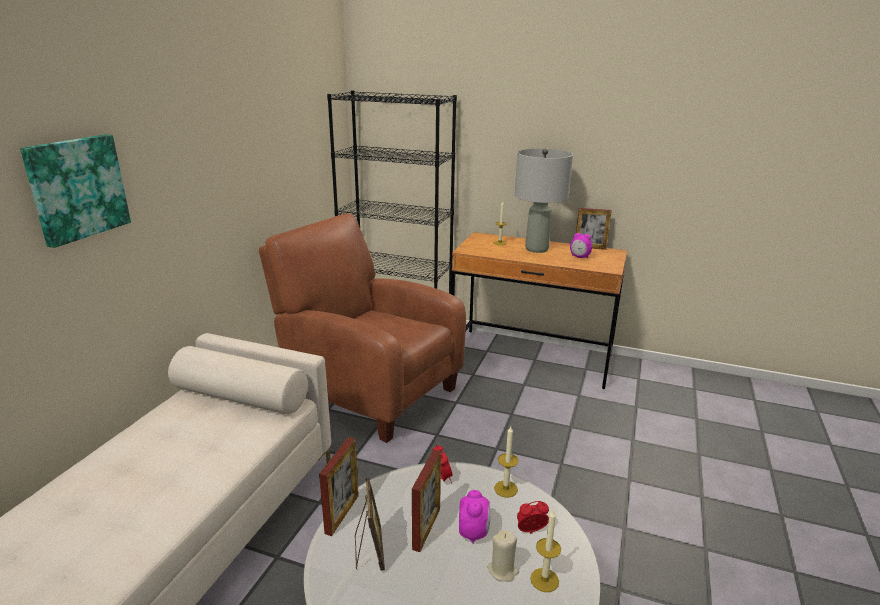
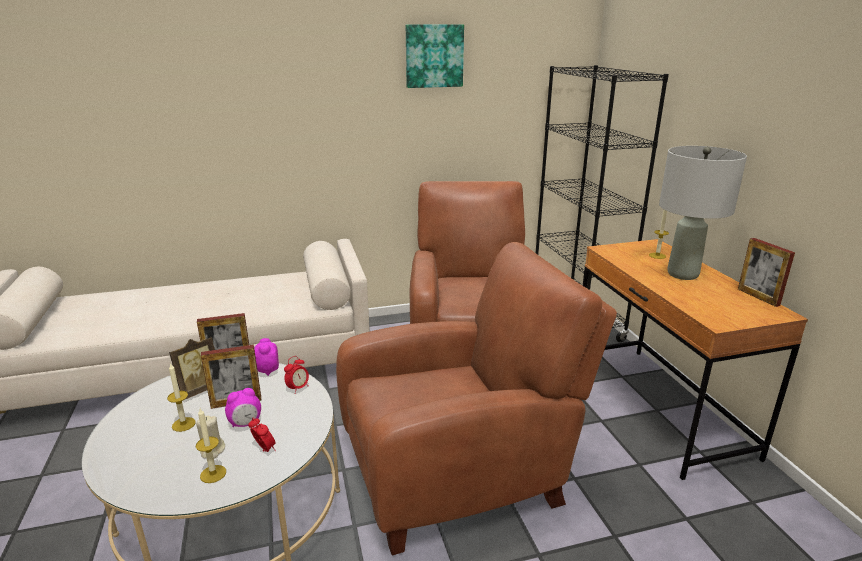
camera: 55 degrees right, 0 degrees up
picture [20,134,131,248] -> picture moved to [406,25,464,88]
candle [494,426,519,497] -> candle moved to [167,363,196,432]
alarm clock [570,233,592,258] -> alarm clock moved to [254,338,279,376]
none -> brown armchair [336,242,617,555]

